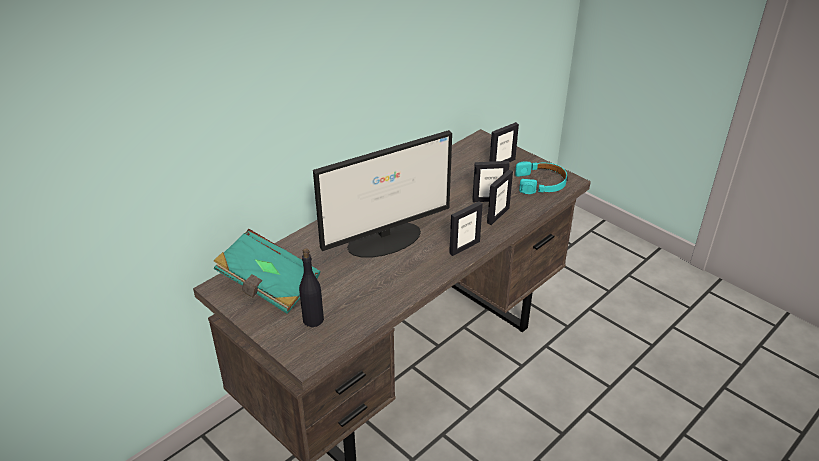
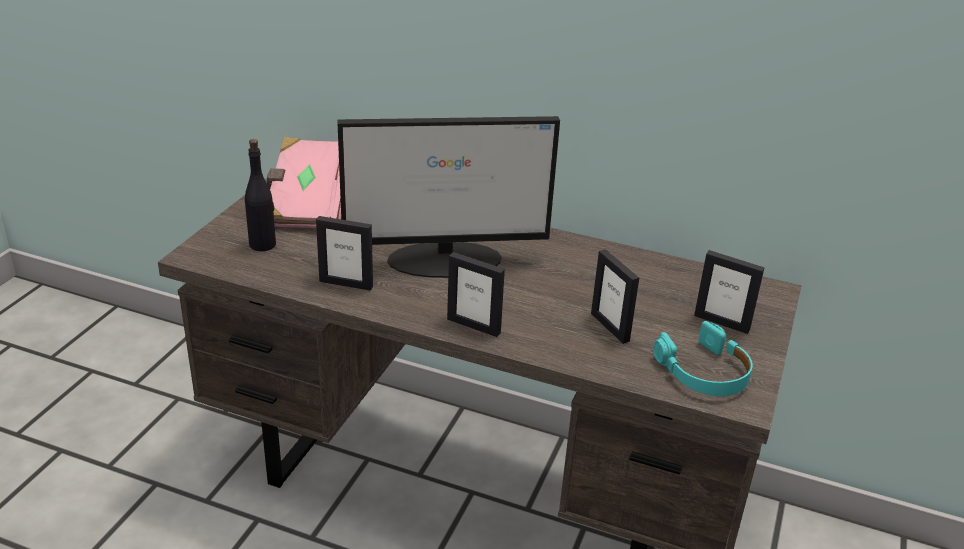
camera: 65 degrees right, 5 degrees down
turquoise book [214,229,320,314] -> pink book [267,137,341,228]
monitor [313,130,452,257] -> monitor turned 45 degrees counterclockwise [337,116,560,278]
picture frame [487,170,513,225] -> picture frame moved to [316,216,373,291]

